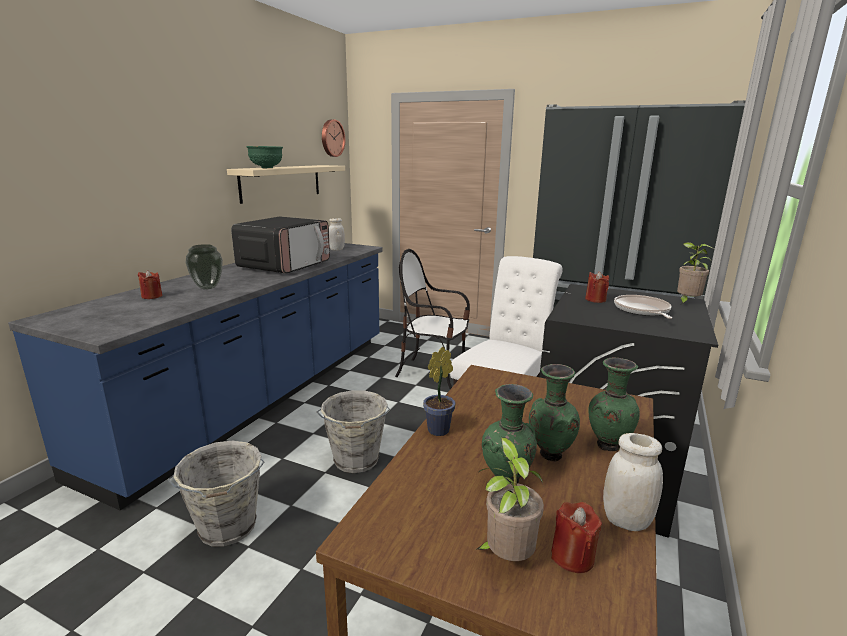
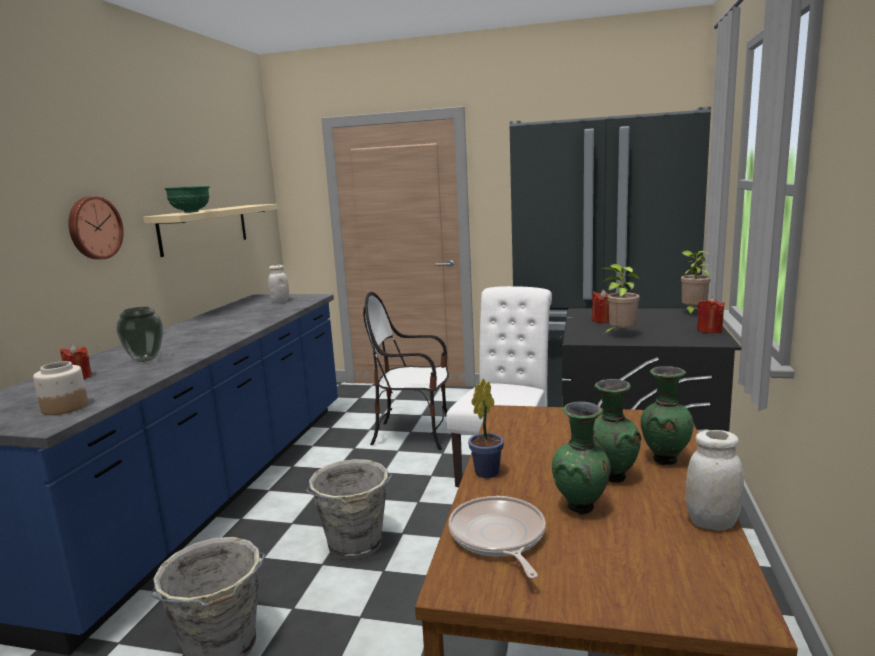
camera: 10 degrees left, 5 degrees down
microwave [231,217,330,274] -> none
wall clock [322,119,345,157] -> wall clock moved to [68,196,124,259]
potted plant [475,437,544,561] -> potted plant moved to [601,264,640,333]
red candle [551,502,602,573] -> red candle moved to [697,296,725,333]
frying pan [614,295,672,319] -> frying pan moved to [449,496,546,579]
none -> jar [33,361,88,415]

